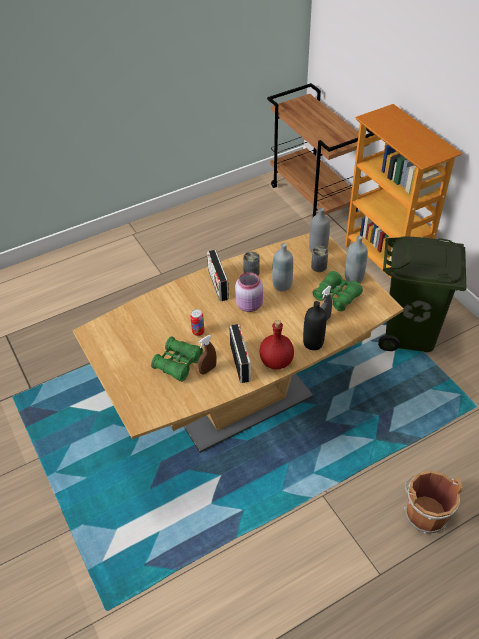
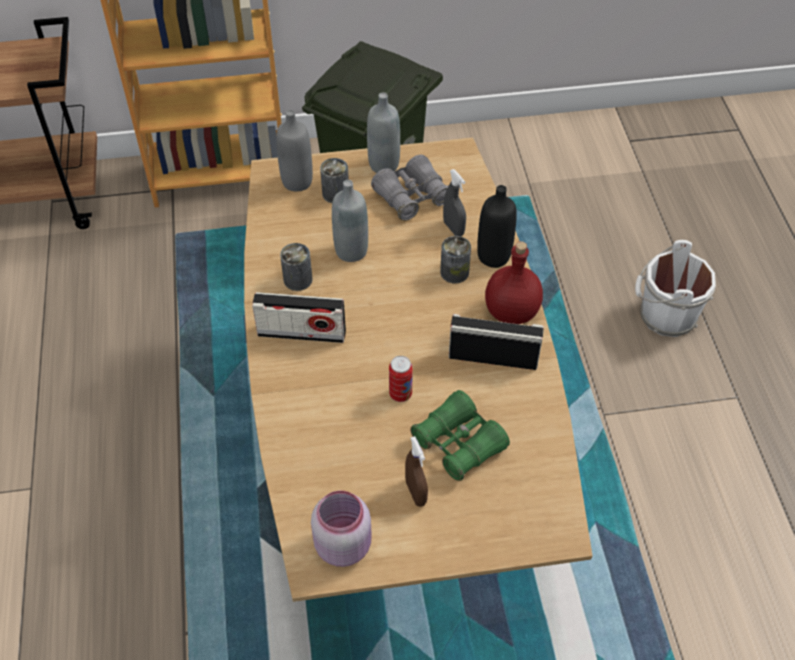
camera: 70 degrees left, 5 degrees up
brown spray bottle [198,335,216,375] -> brown spray bottle moved to [405,436,428,507]
pink jar [235,272,263,312] -> pink jar moved to [311,491,372,567]
green binoculars [312,271,363,311] -> grey binoculars [371,155,448,221]
brown bucket [404,471,463,534] -> white bucket [635,240,716,337]
none -> can [440,236,471,283]

